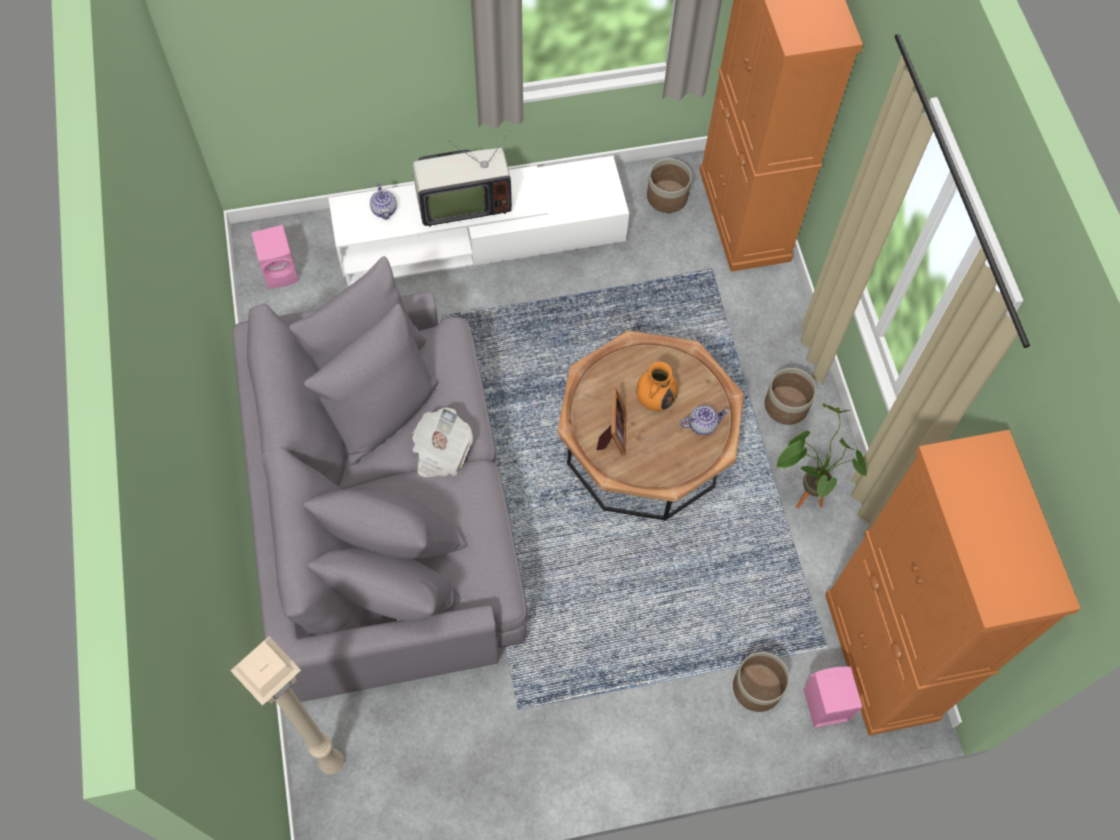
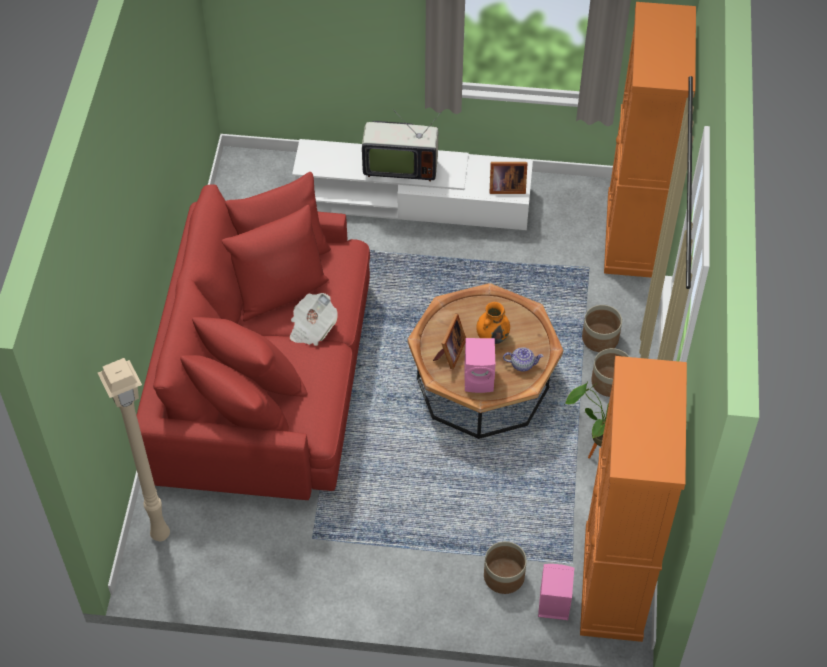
camera: 20 degrees right, 10 degrees down
grey sofa [232,256,527,702] -> red sofa [137,172,370,500]
pink speaker [251,225,299,289] -> pink speaker moved to [464,338,495,393]
teapot [370,183,397,220] -> none
planter [647,159,692,213] -> planter moved to [582,305,622,352]
none -> picture frame [490,162,527,194]

